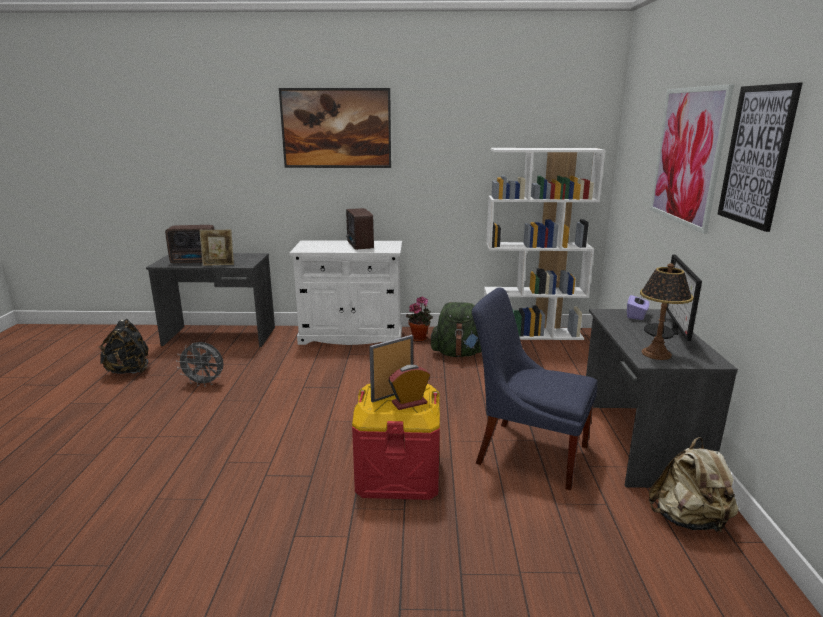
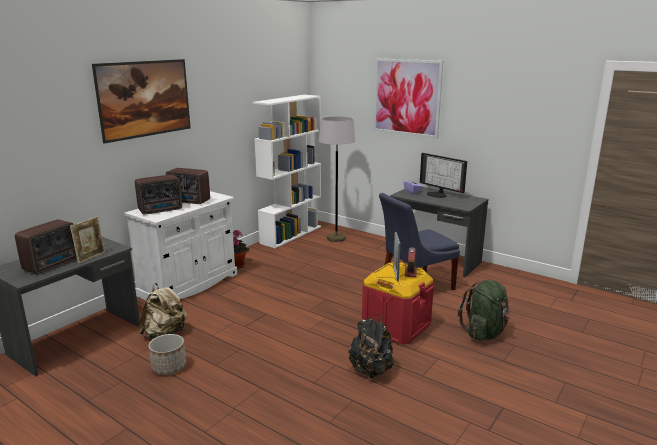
camera: 55 degrees left, 0 degrees up
black backpack [99,319,149,374] -> black backpack moved to [349,314,394,378]
grey fan [176,342,224,387] -> planter [148,334,186,375]
green backpack [430,302,482,357] -> green backpack moved to [458,280,511,341]
table lamp [640,263,694,360] -> none
beige backpack [649,437,738,533] -> beige backpack moved to [138,283,188,338]
picture [718,83,802,232] -> none
none -> radio [135,174,182,215]
none -> grey floor lamp [319,116,355,242]

